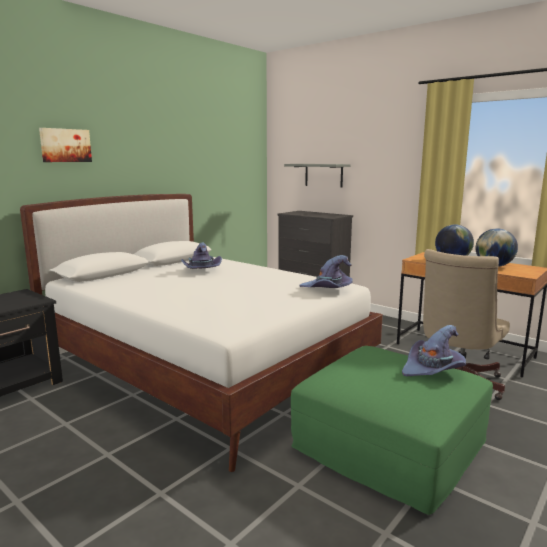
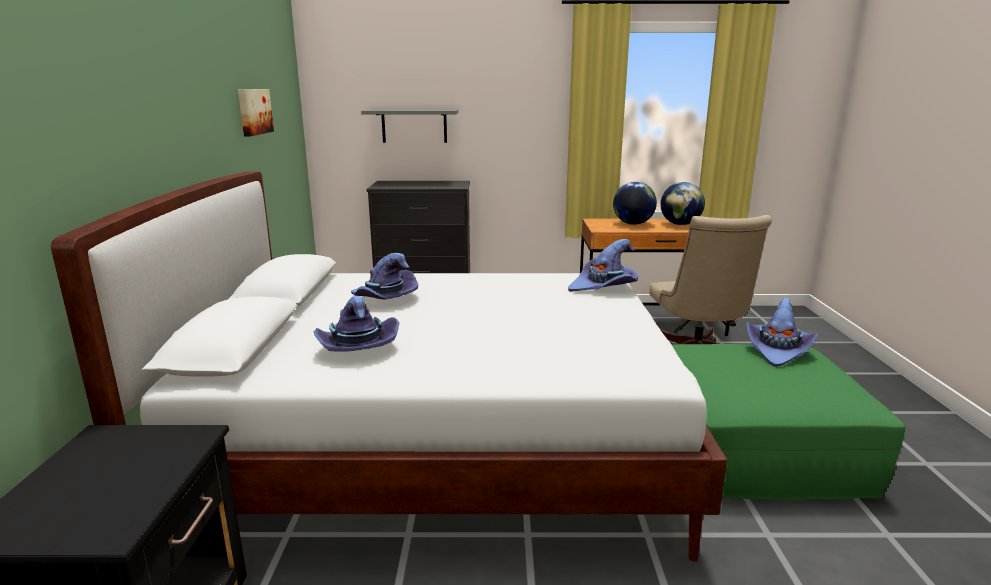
camera: 40 degrees left, 5 degrees up
picture [39,128,92,162] -> picture moved to [238,89,274,136]
none -> purple hat [314,296,399,352]

